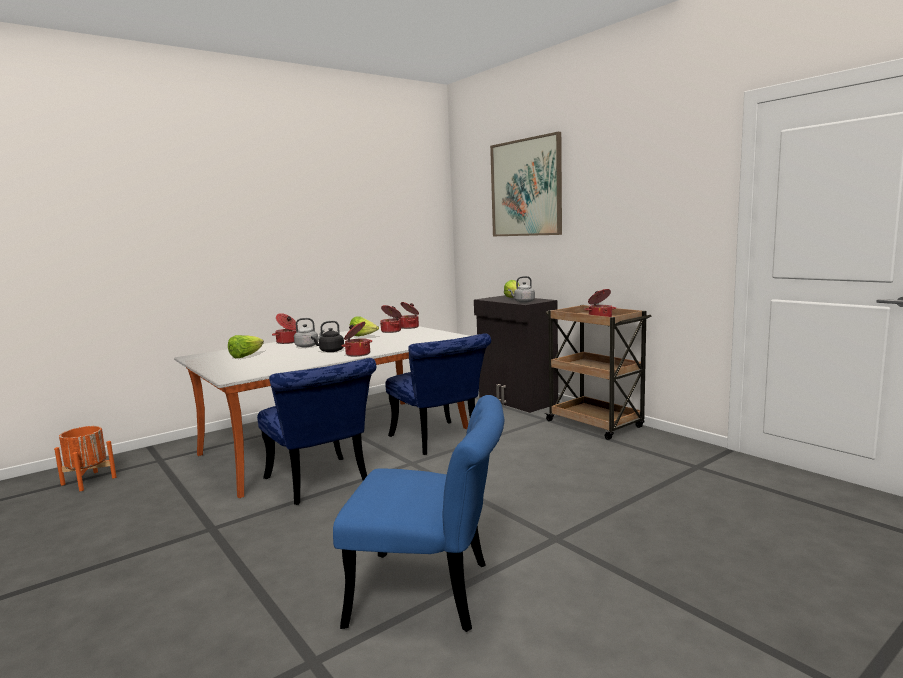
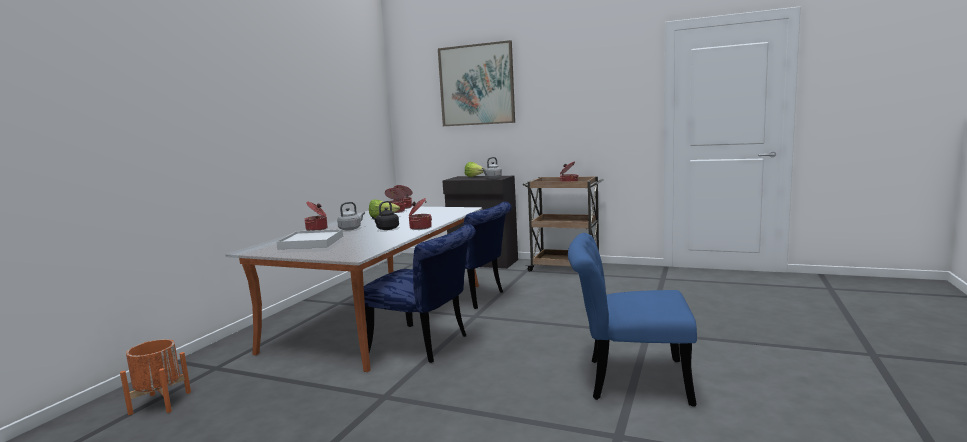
camera: 30 degrees left, 0 degrees up
lettuce [228,335,264,358] -> white tray [276,229,343,249]
blue chair [333,395,504,632] -> blue chair turned 150 degrees counterclockwise [568,233,697,407]

